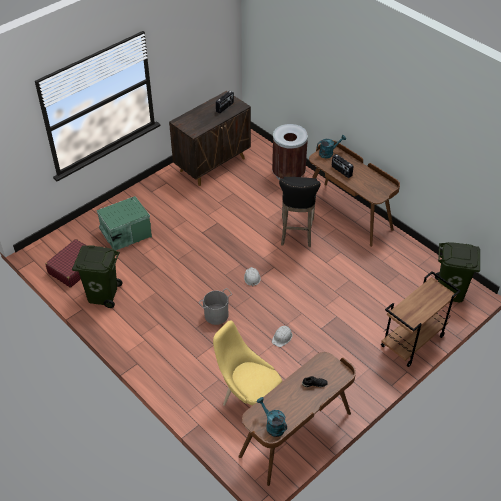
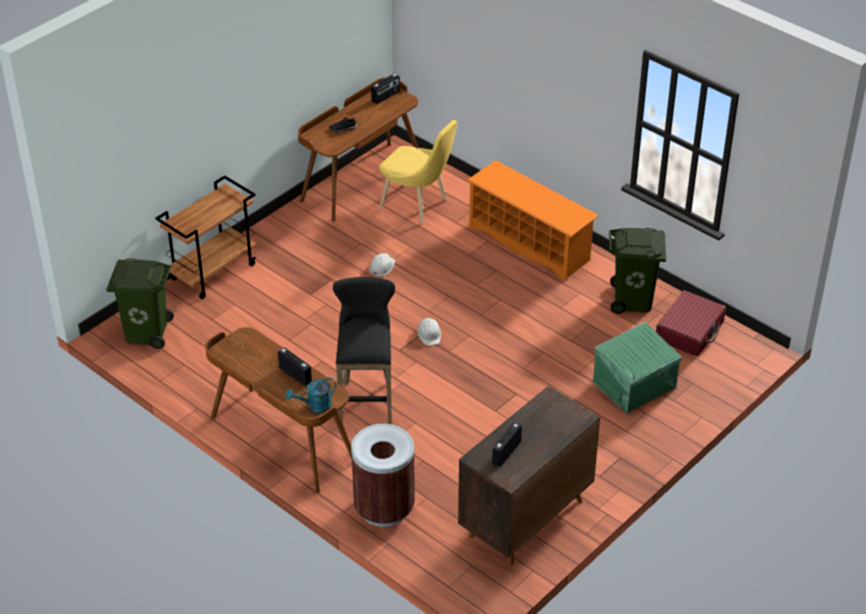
camera: 175 degrees right, 5 degrees down
grey bucket [199,288,232,325] -> none
turquoise watering can [257,397,287,437] -> radio [371,73,400,104]
none -> orange shoe rack [467,160,599,281]

